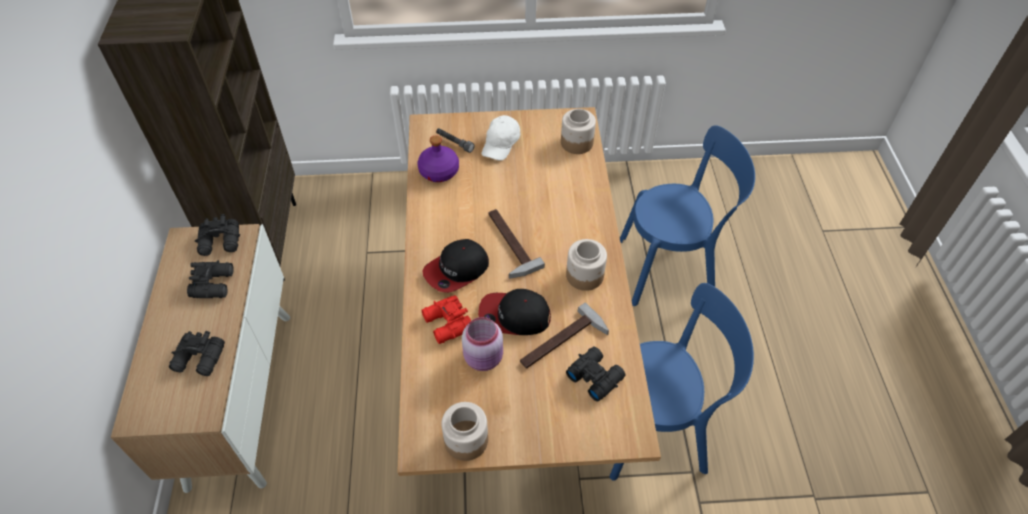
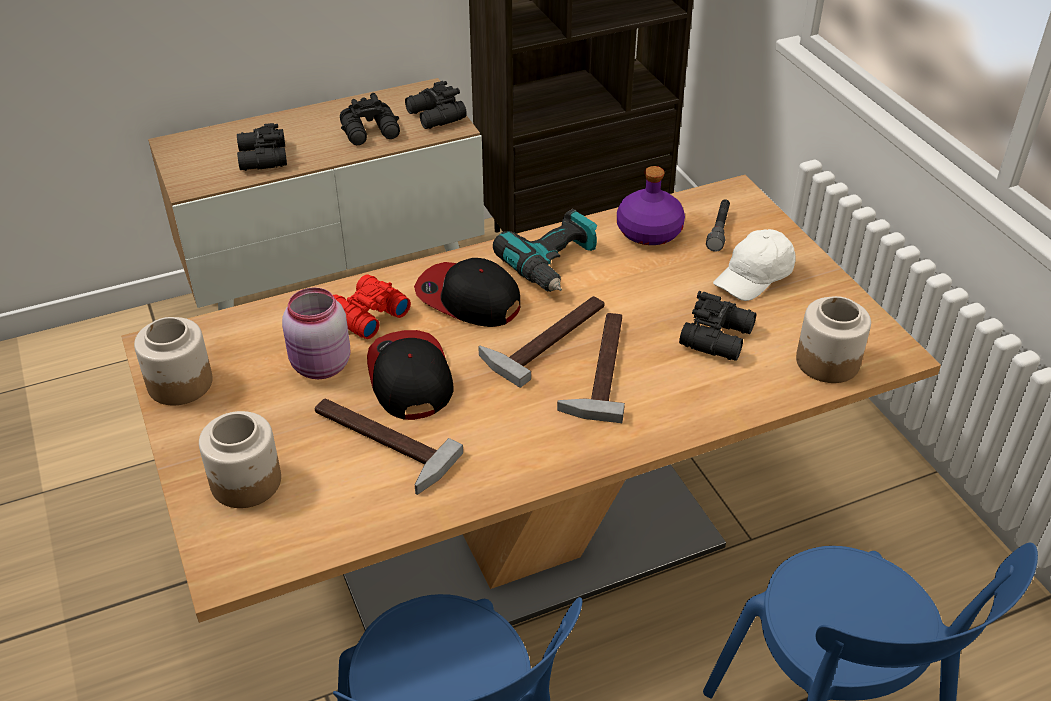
camera: 70 degrees right, 10 degrees down
white cap [481,115,520,161] -> white cap turned 45 degrees counterclockwise [713,229,796,301]
jar [566,239,607,291] -> jar moved to [199,411,281,508]
black binoculars [566,347,626,402] -> black binoculars moved to [679,291,756,361]
none -> power drill [493,209,597,292]
none -> hammer [557,313,625,423]

